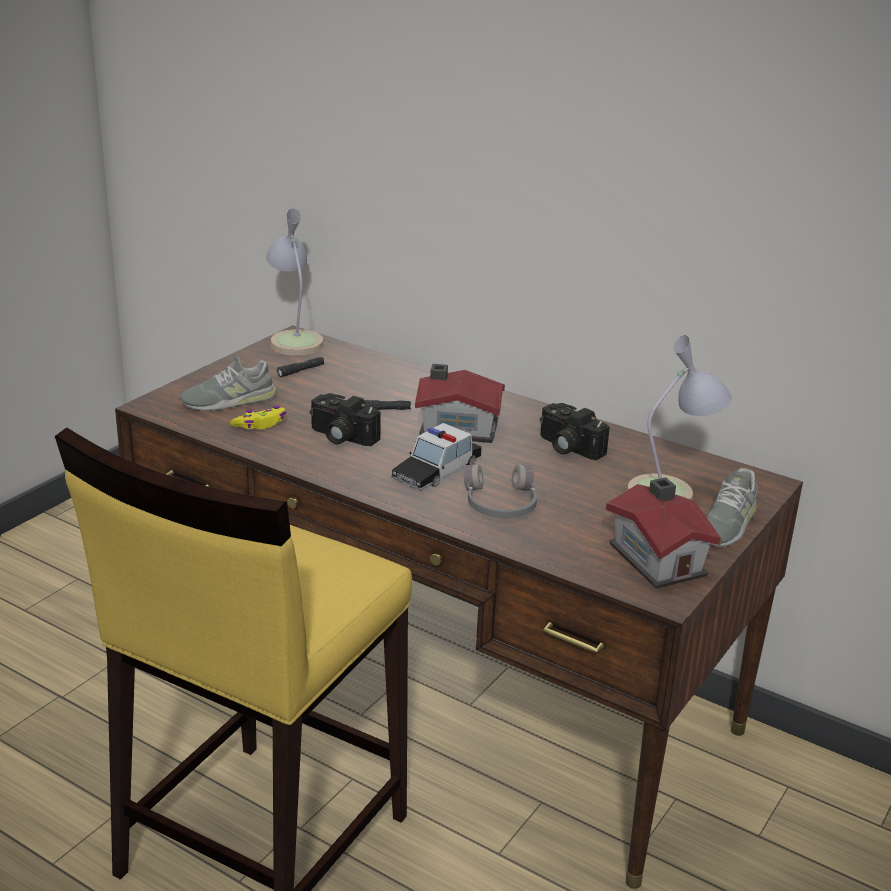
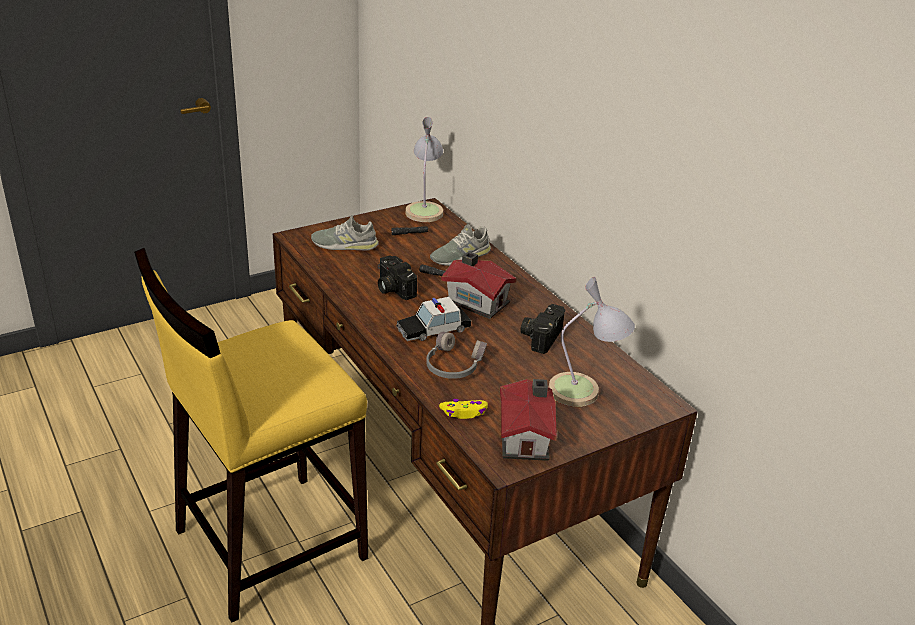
camera: 25 degrees right, 5 degrees up
yellow game controller [230,406,286,430] -> yellow game controller moved to [439,399,488,419]
camera [540,403,609,460] -> camera turned 45 degrees clockwise [521,304,565,354]
grey shoe [706,468,757,547] -> grey shoe moved to [430,224,491,266]

